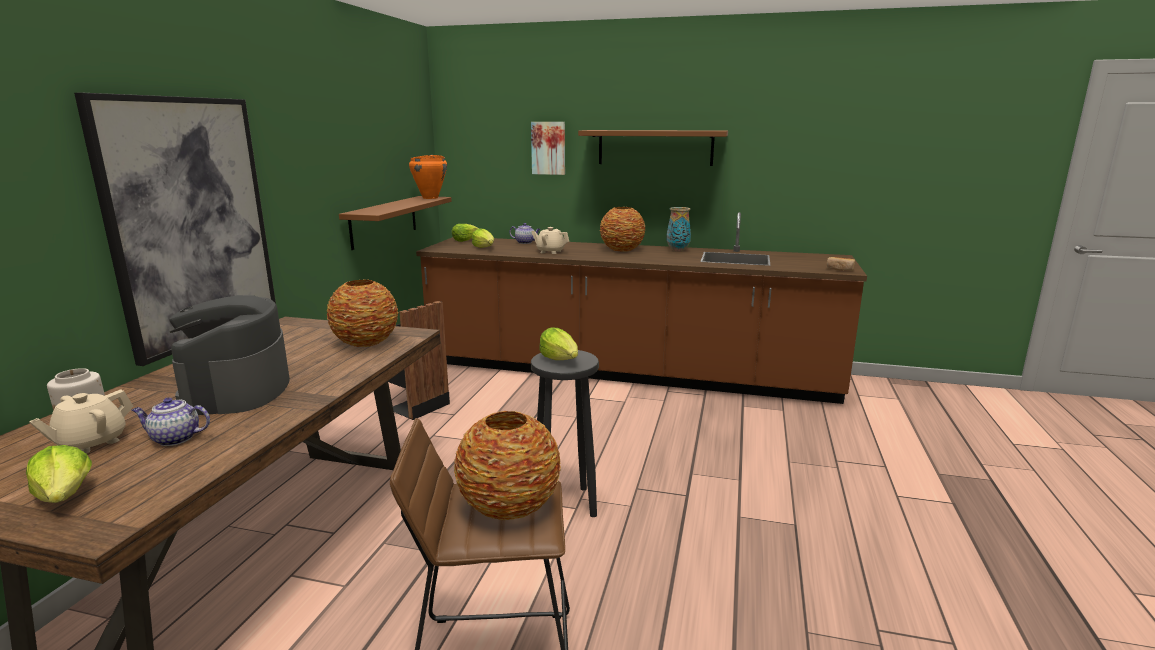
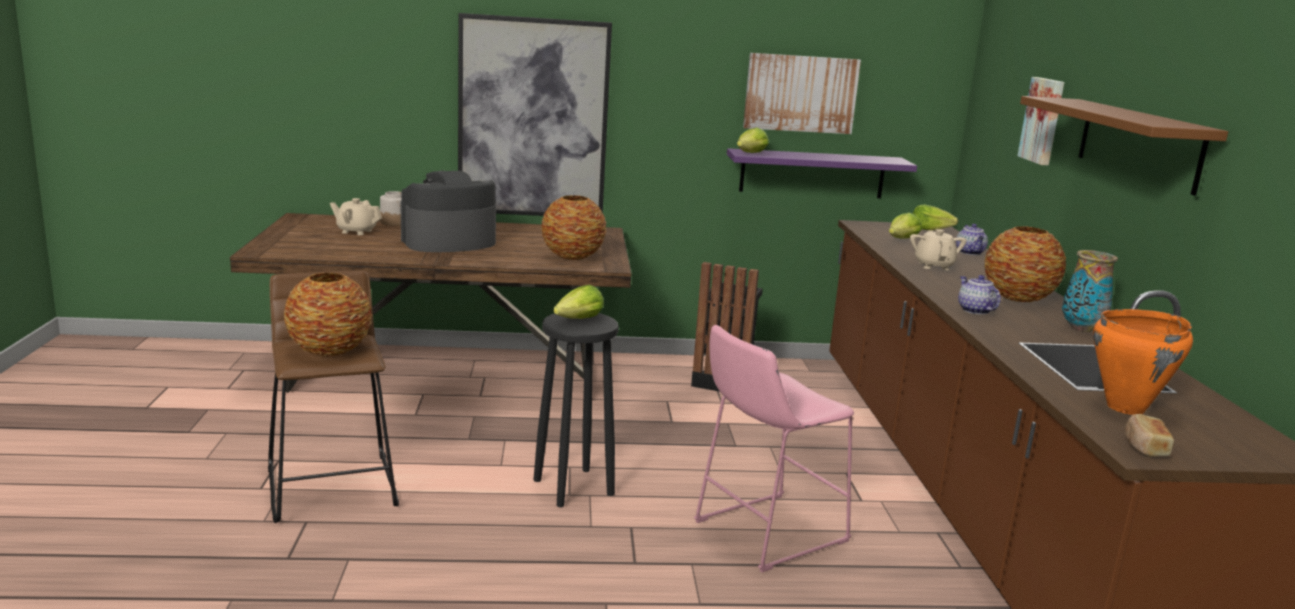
camera: 70 degrees right, 0 degrees up
lettuce [26,445,92,503] -> lettuce moved to [737,128,769,153]
teapot [132,398,210,446] -> teapot moved to [958,275,1001,314]
brown shelf [339,196,452,250] -> purple shelf [727,148,917,198]
orange cooking pot [409,155,447,199] -> orange cooking pot moved to [1093,309,1193,415]
none -> pink stool [694,325,854,572]
none -> picture [743,53,861,134]

